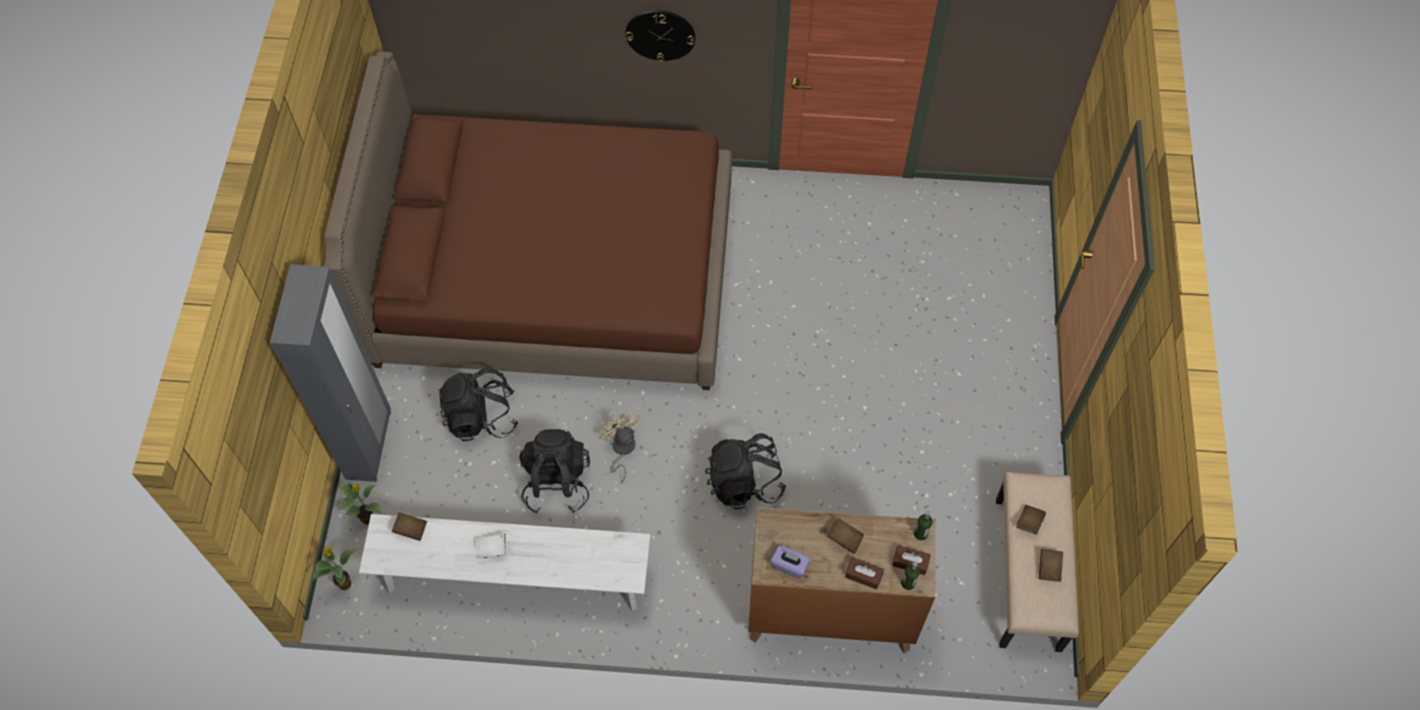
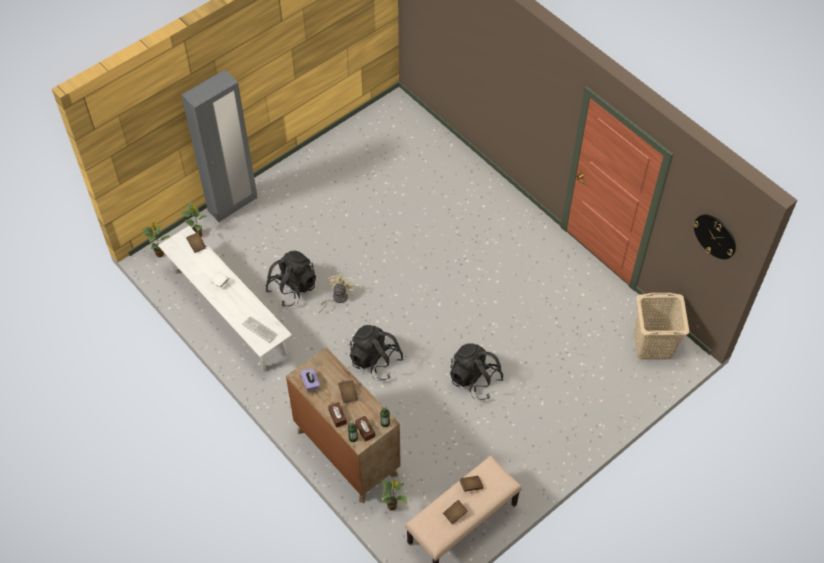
camera: 45 degrees right, 5 degrees down
brown bed [324,52,732,390] -> none
black backpack [439,368,518,441] -> black backpack moved to [450,343,504,400]
wall clock [625,10,695,62] -> wall clock moved to [693,214,736,259]
none -> keyboard [242,316,278,343]
none -> potted plant [380,480,408,511]
none -> beige laundry basket [634,293,690,360]

